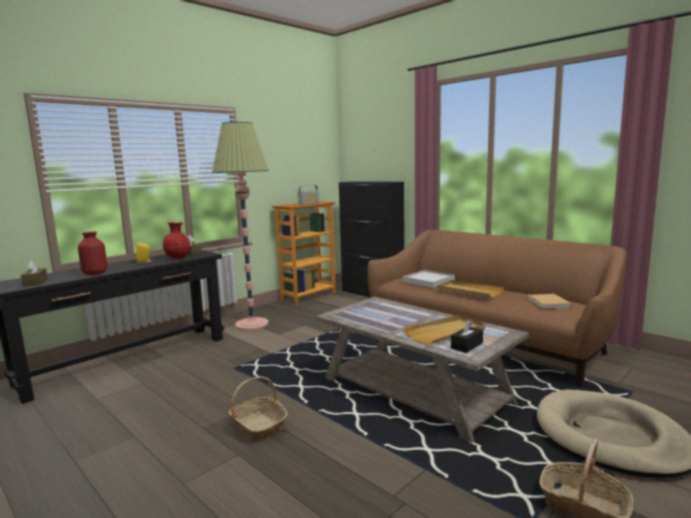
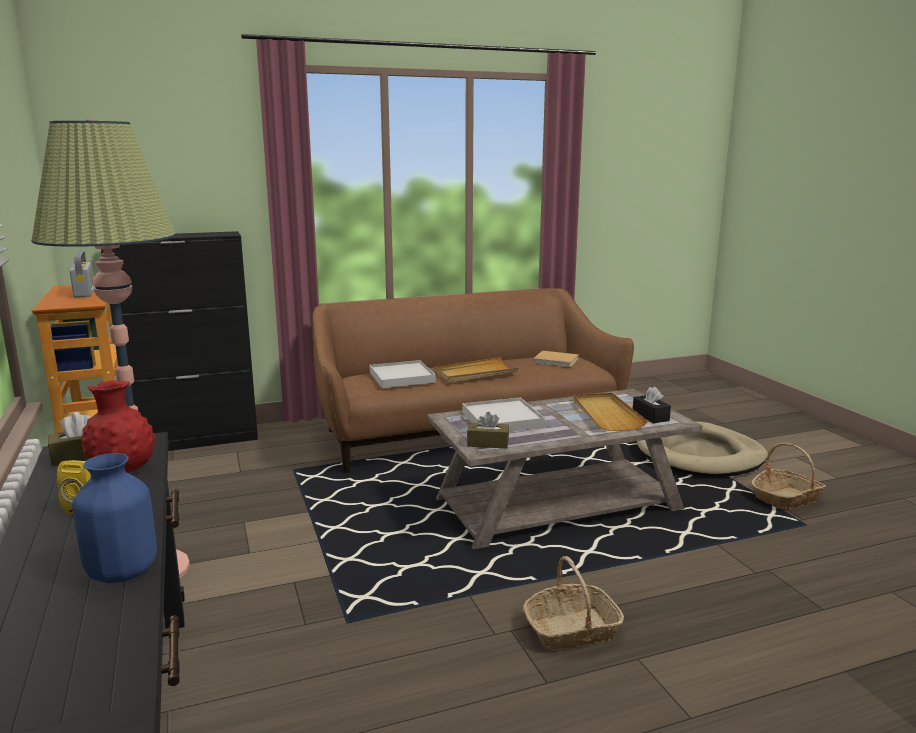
camera: 65 degrees left, 5 degrees up
brown tissue box [21,260,48,287] -> brown tissue box moved to [467,412,509,448]
red vase [78,232,107,275] -> blue vase [72,453,157,583]
none -> white tray [462,397,545,431]

